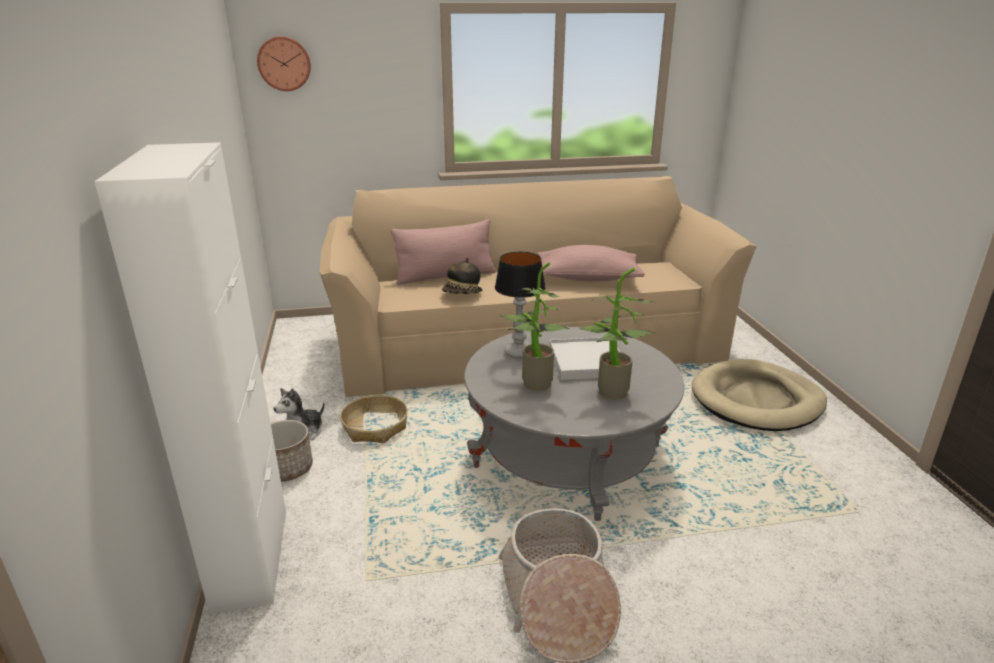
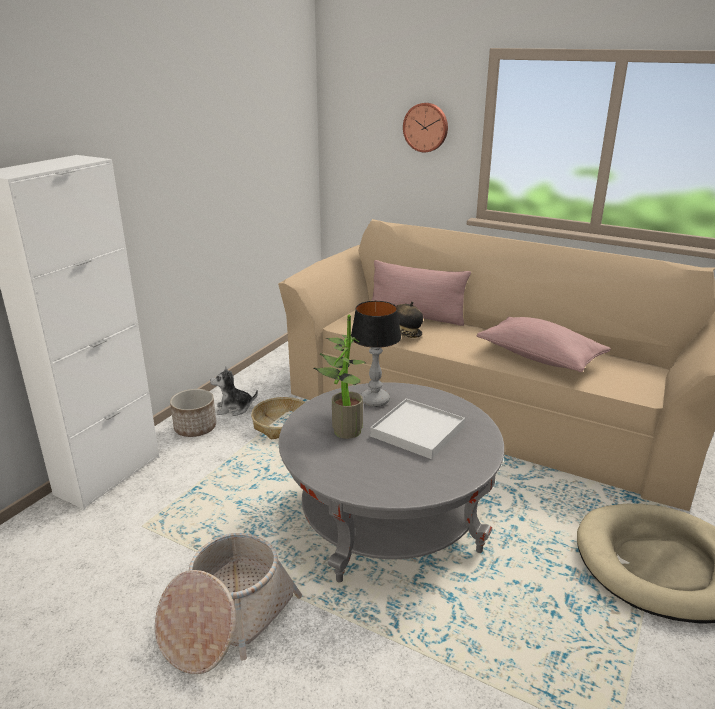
camera: 40 degrees right, 0 degrees up
wall clock [257,36,311,91] -> wall clock moved to [403,103,448,153]
potted plant [578,268,656,400] -> none

